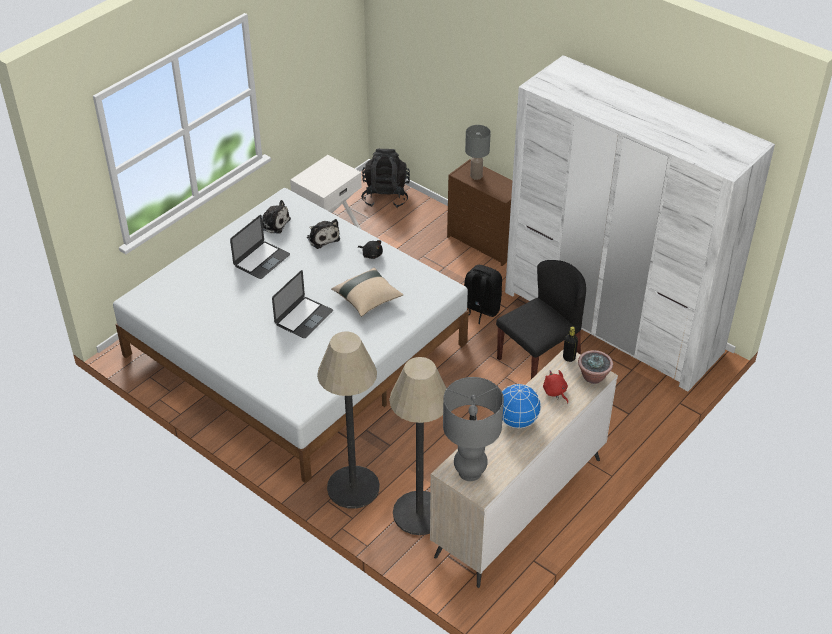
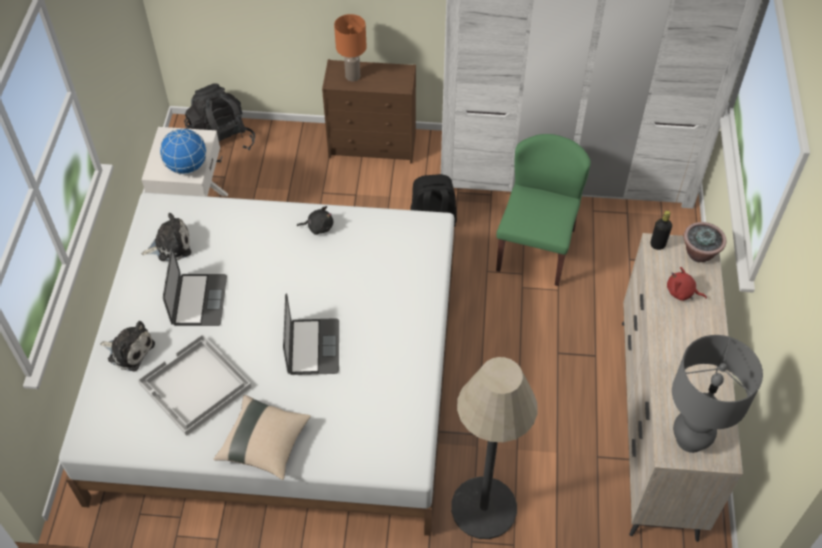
camera: 35 degrees left, 10 degrees up
plush toy [307,219,340,249] -> plush toy moved to [100,321,155,371]
beige pillow [331,267,403,317] -> beige pillow moved to [214,395,311,480]
floor lamp [389,357,447,535] -> none
grey table lamp [465,125,491,180] -> orange table lamp [334,14,367,81]
black chair [496,260,586,379] -> green chair [496,134,591,286]
globe [502,384,541,429] -> globe moved to [160,128,207,174]
none -> white tray [138,334,251,436]

